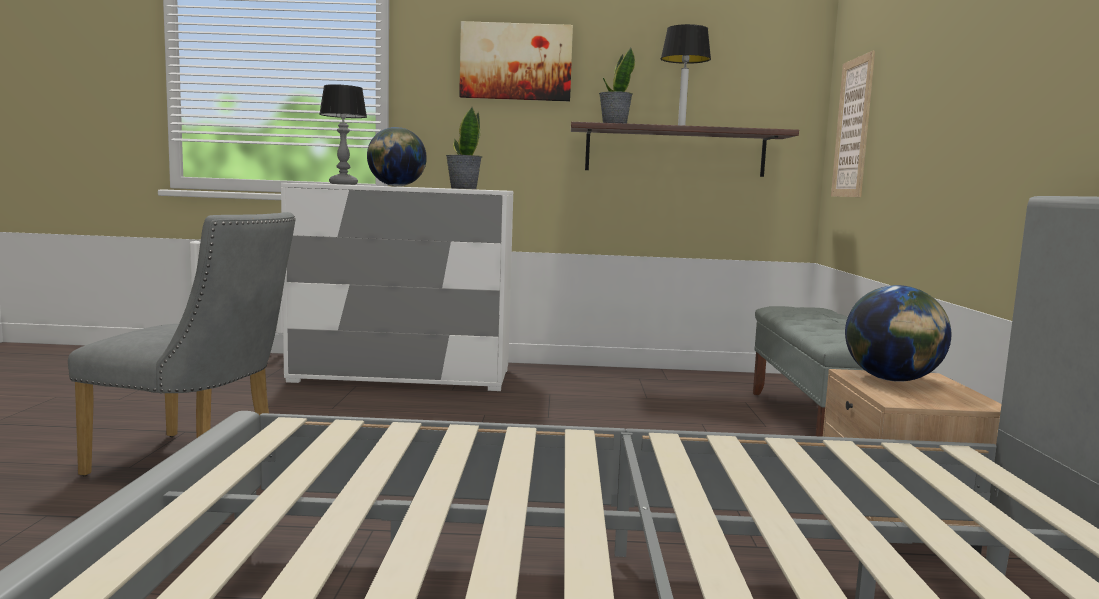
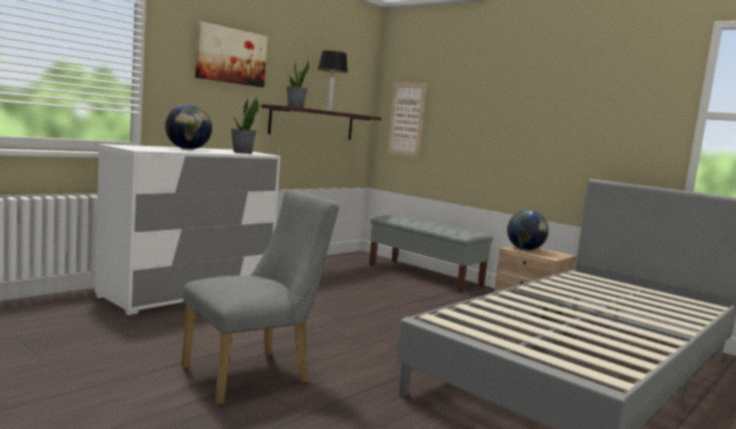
camera: 50 degrees left, 0 degrees up
table lamp [319,84,367,185] -> none

